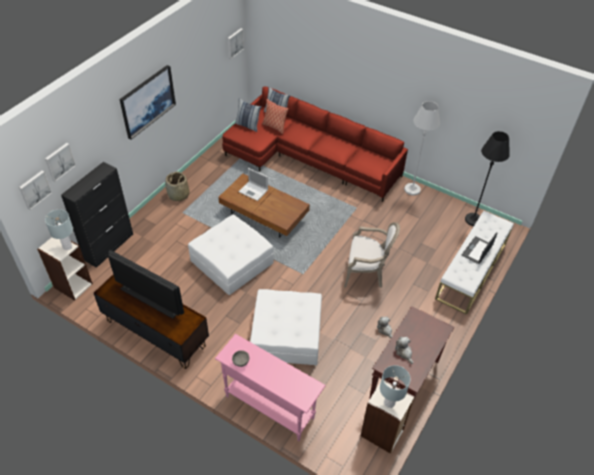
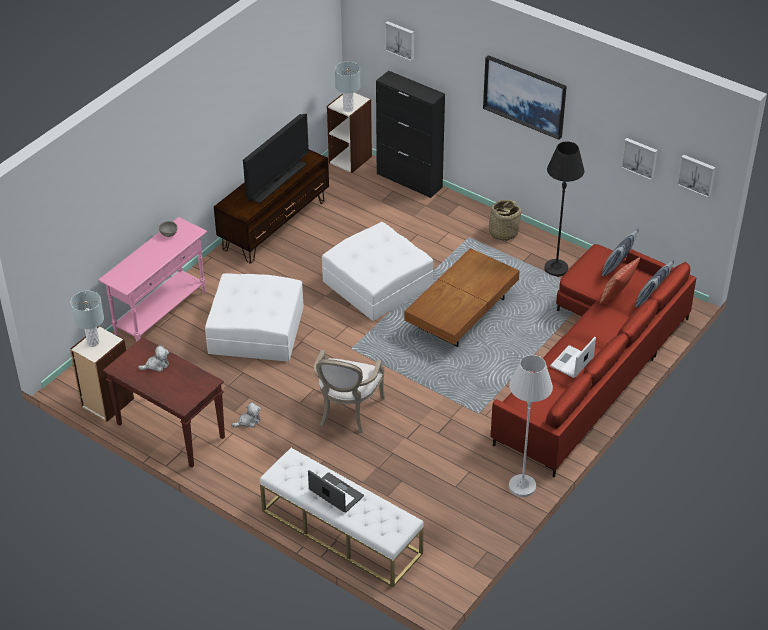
camera: 95 degrees right, 5 degrees down
picture [19,171,52,210] -> picture moved to [621,138,658,180]
laptop [238,168,268,201] -> laptop moved to [550,337,596,378]
black floor lamp [465,131,510,226] -> black floor lamp moved to [544,141,584,277]

